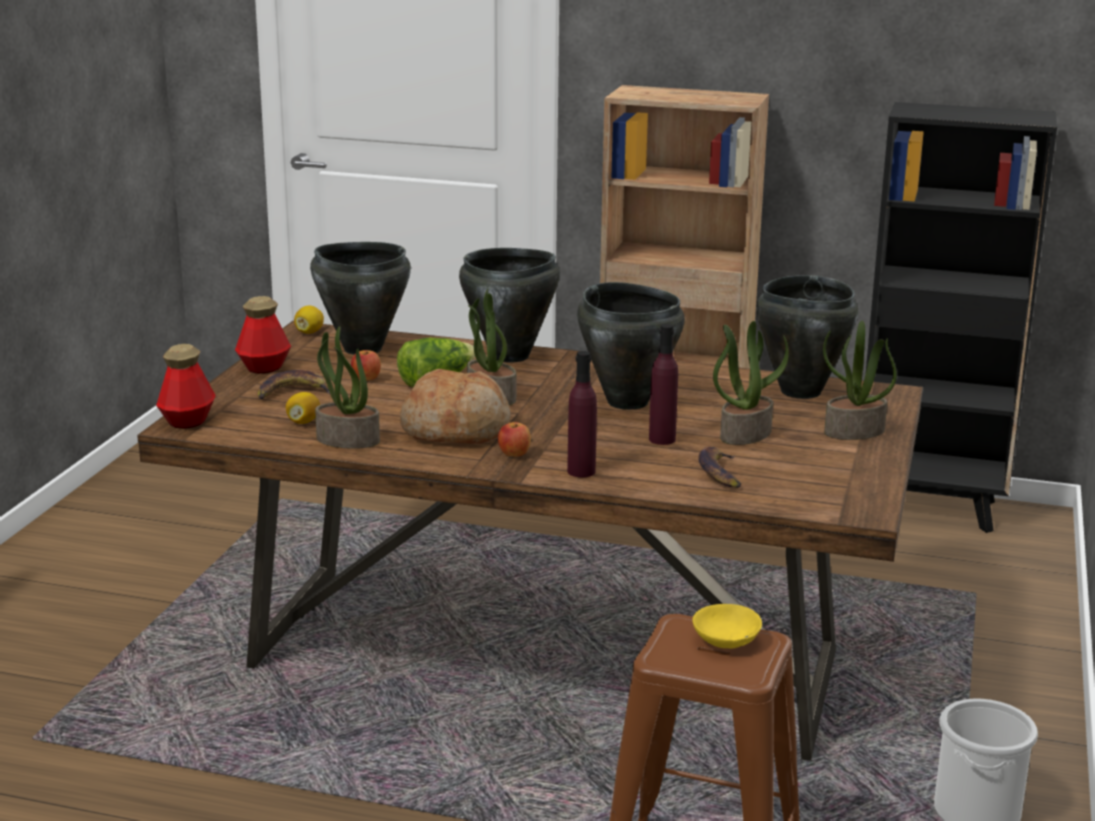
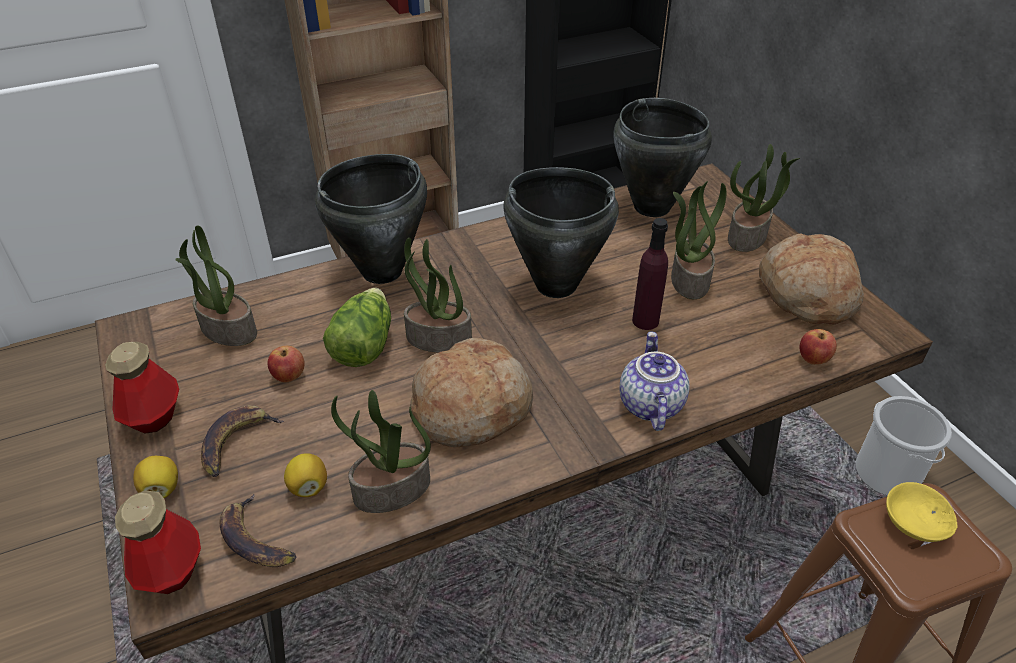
camera: 40 degrees left, 20 degrees up
lemon [294,306,324,334] -> lemon moved to [133,456,178,498]
black cooking pot [310,242,411,355] -> potted plant [175,226,257,346]
apple [498,422,531,457] -> apple moved to [800,329,837,365]
purple bottle [567,351,597,478] -> teapot [620,332,689,431]
banana [698,446,741,488] -> banana moved to [220,494,296,567]
none -> bread [759,234,864,325]

